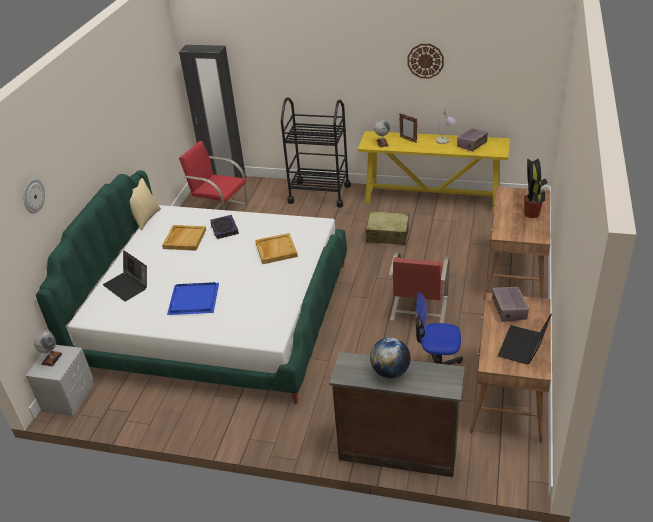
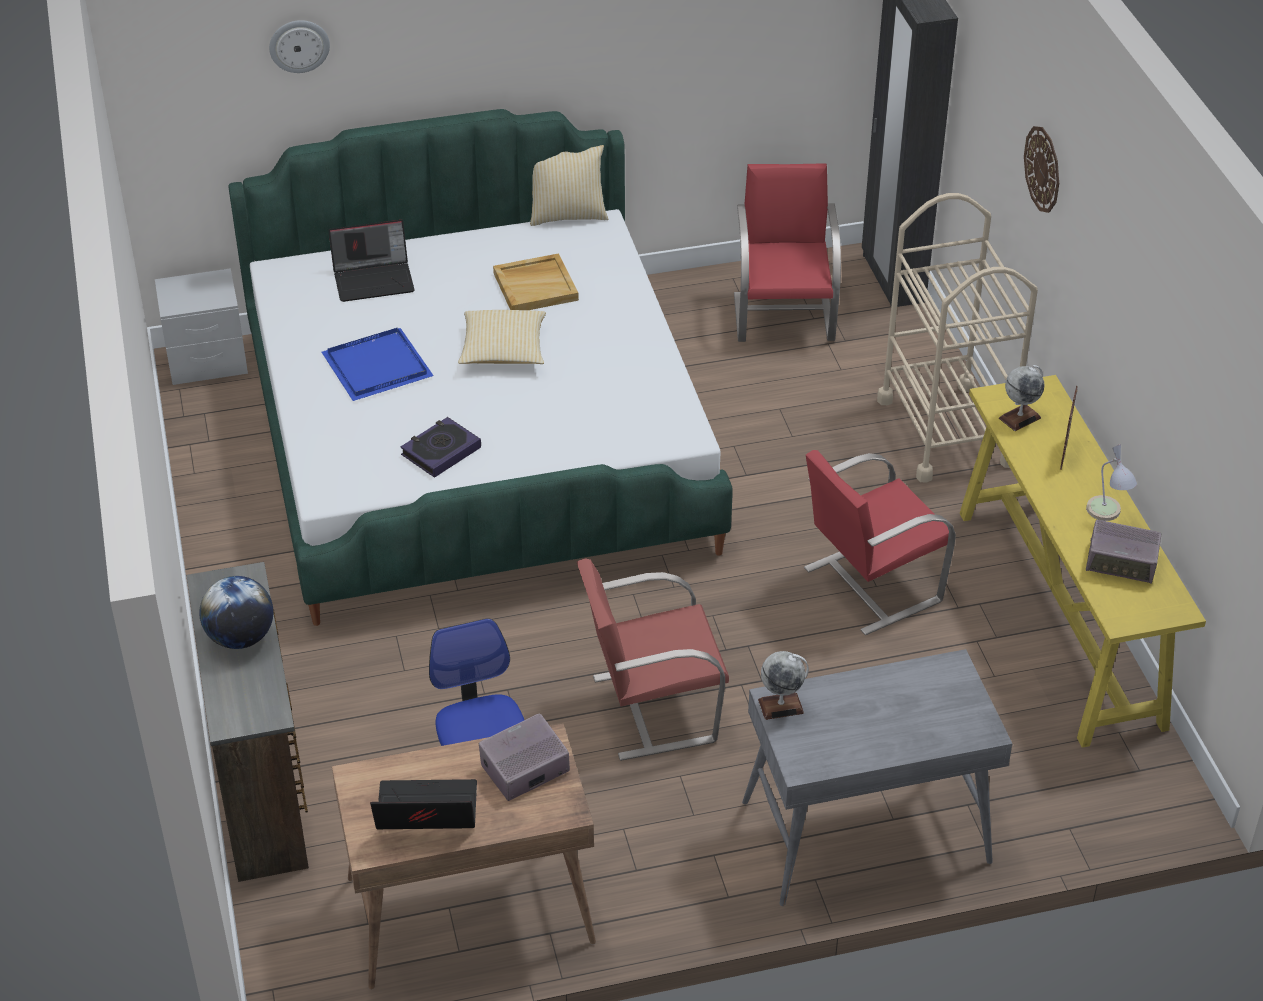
camera: 60 degrees right, 5 degrees up
globe [34,330,63,367] -> globe moved to [758,651,809,720]
laptop [103,250,147,301] -> laptop turned 120 degrees counterclockwise [328,220,415,302]
book [210,215,239,239] -> book moved to [400,417,481,478]
beige tray [255,233,298,264] -> none
black cart [281,97,351,208] -> beige cart [877,193,1038,483]
beige suitcase [365,211,409,245] -> red chair [804,450,956,635]
wall clock [408,44,444,79] -> wall clock moved to [1024,126,1059,213]
brown desk [483,187,550,299] -> grey desk [742,649,1013,906]
potted plant [524,158,548,218] -> none
none -> pillow [458,310,546,364]

